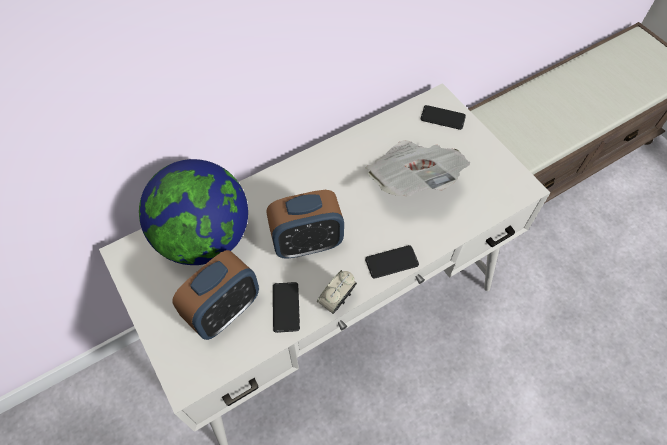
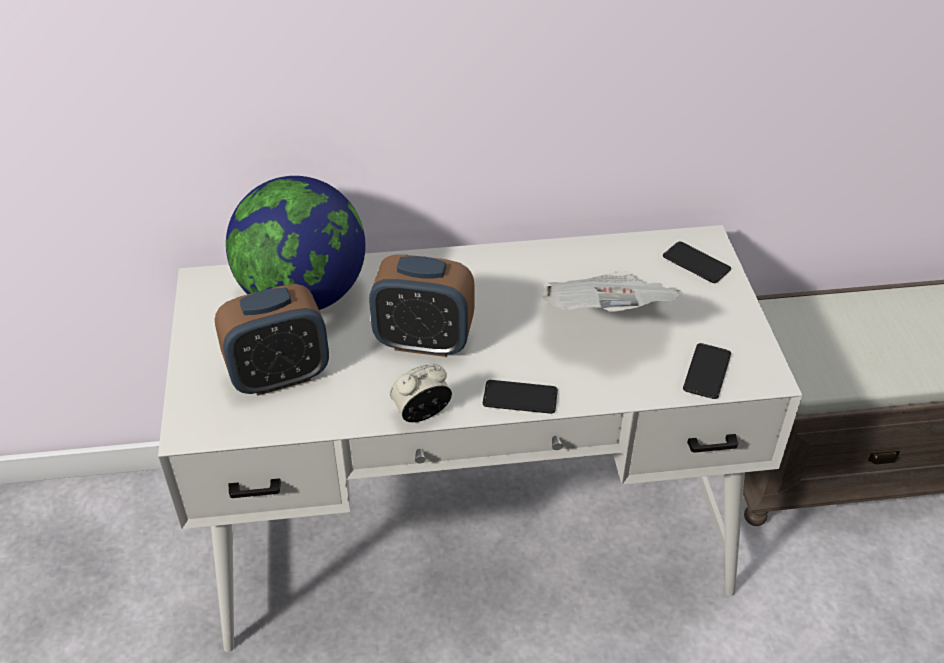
camera: 25 degrees right, 15 degrees down
phone [273,282,300,333] -> phone moved to [683,343,731,399]

